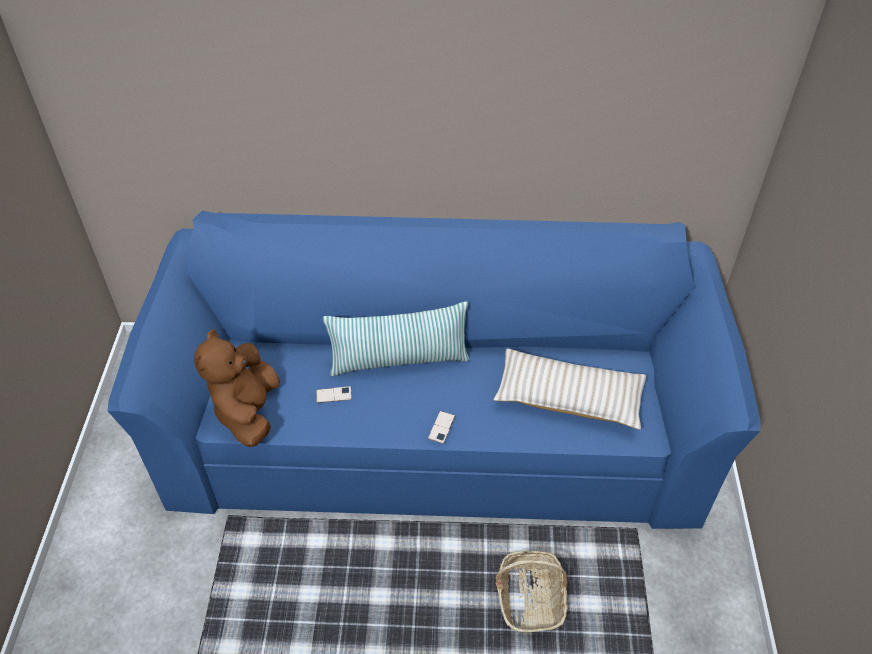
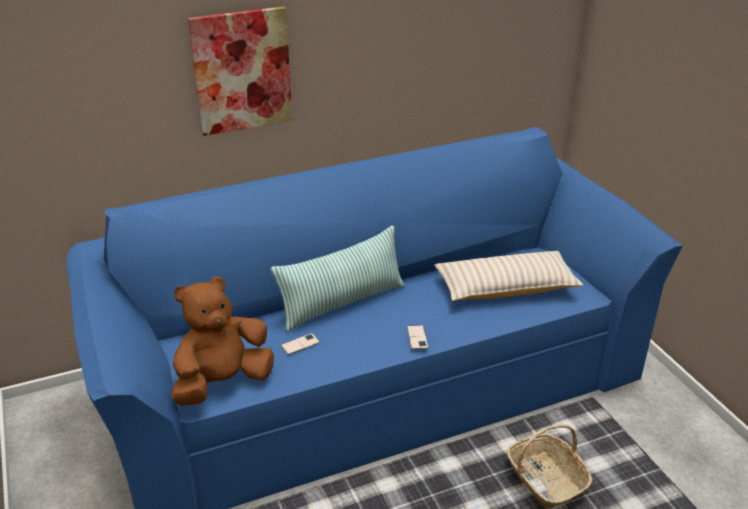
camera: 25 degrees left, 15 degrees down
brown plush toy [194,329,280,447] -> brown plush toy turned 75 degrees clockwise [171,276,274,406]
none -> picture [188,7,293,136]

